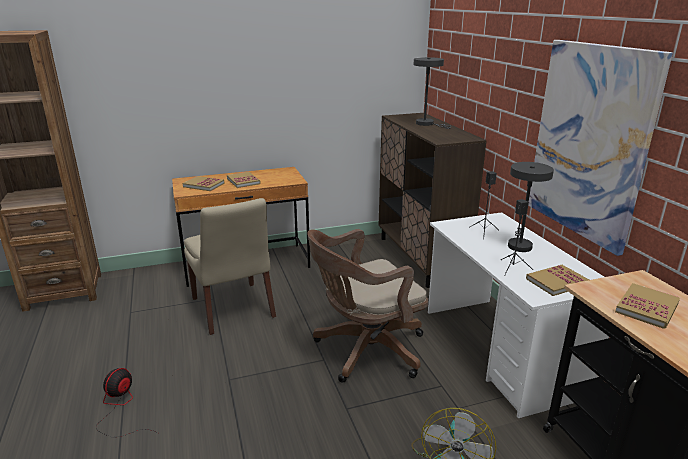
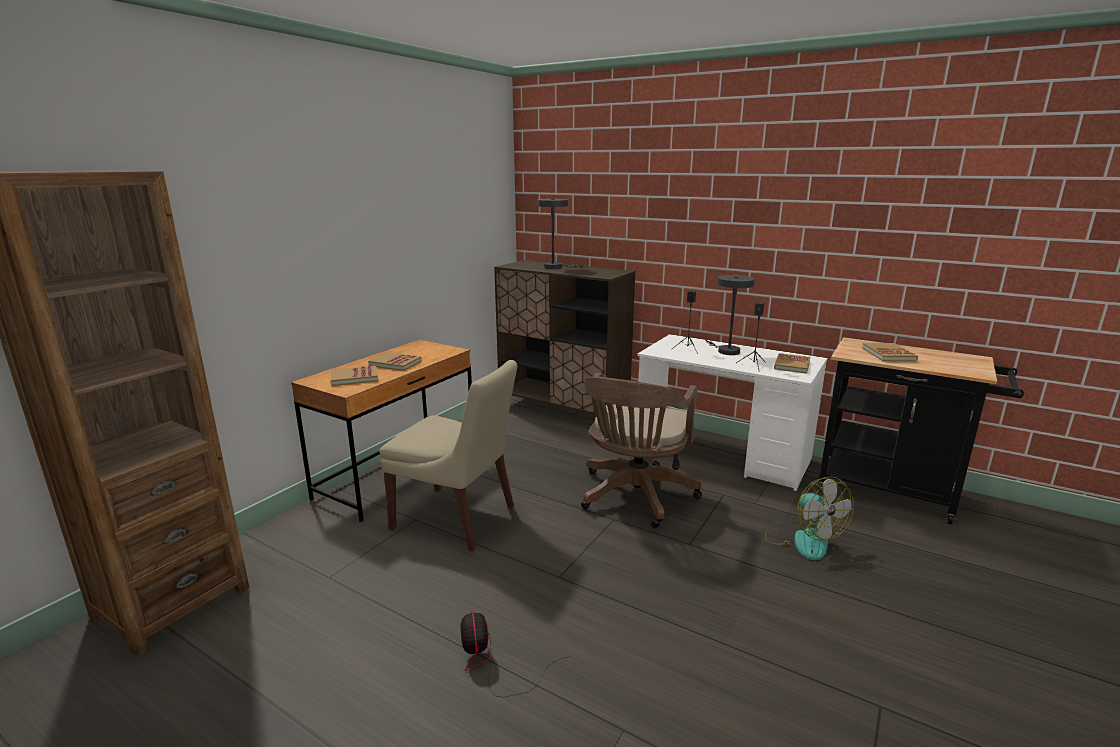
camera: 40 degrees left, 5 degrees down
picture [528,40,673,256] -> none

